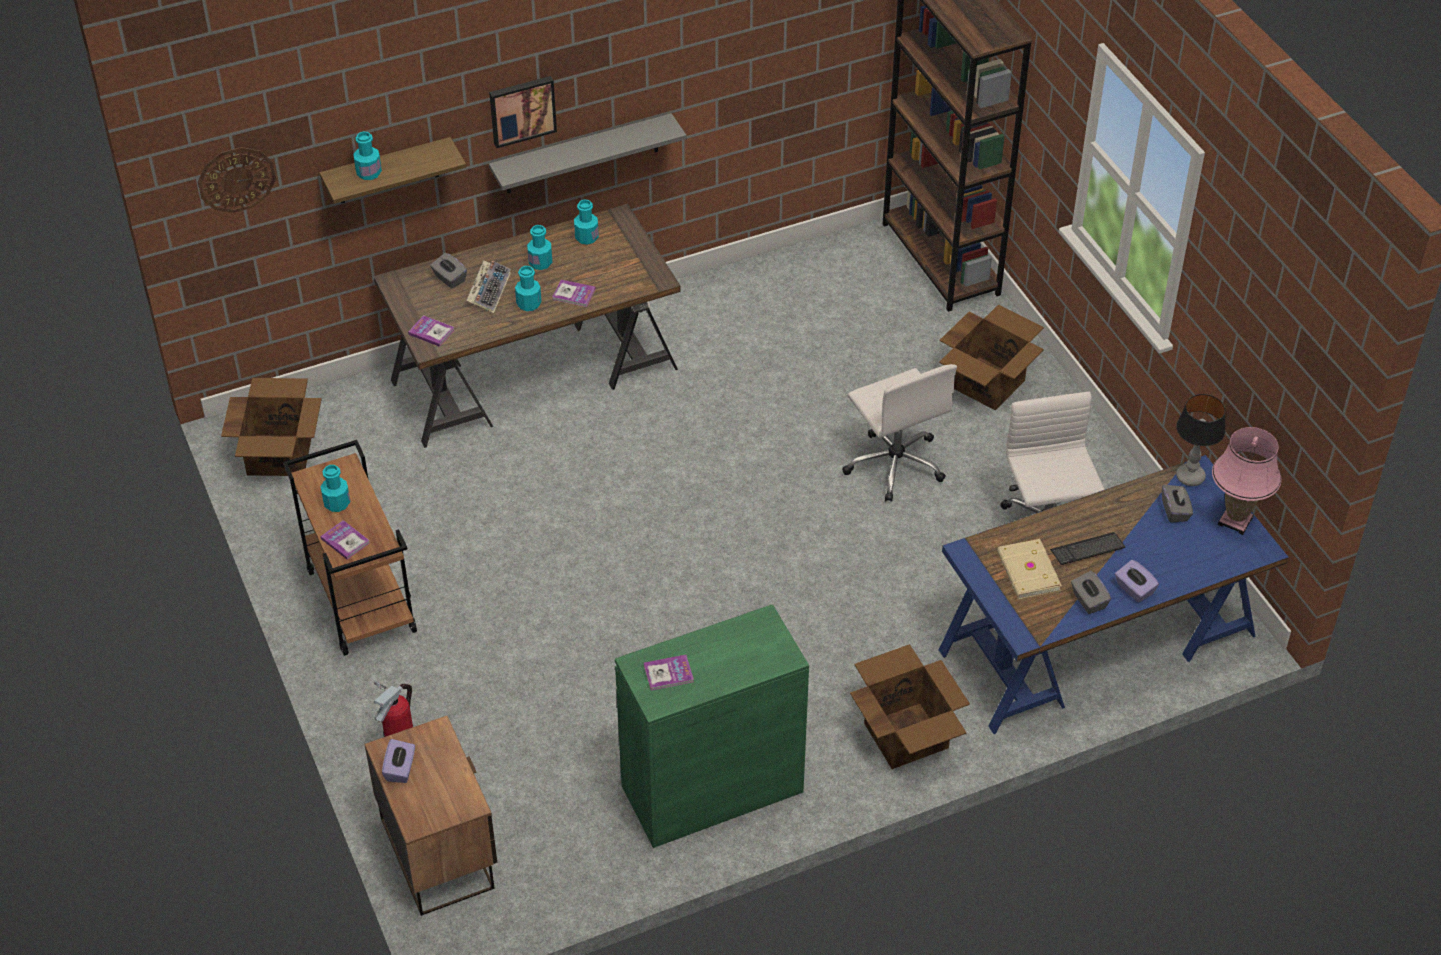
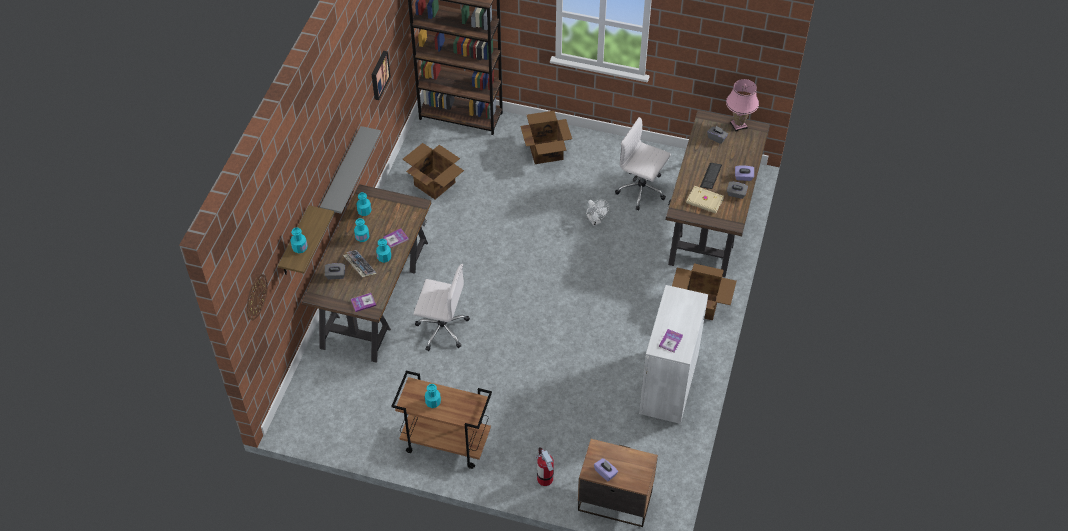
camera: 50 degrees left, 5 degrees up
cardboard box [221,378,322,476] -> cardboard box moved to [403,143,464,199]
book [320,520,370,560] -> none
picture [489,76,557,148] -> picture moved to [371,51,391,100]
green cabinet [615,604,809,848] -> white cabinet [639,285,708,424]
white office chair [842,364,957,502] -> white office chair moved to [414,264,470,351]
blue desk [939,455,1289,734] -> brown desk [666,110,770,277]
table lamp [1176,394,1226,486] -> none
none -> white fan [586,200,609,226]

